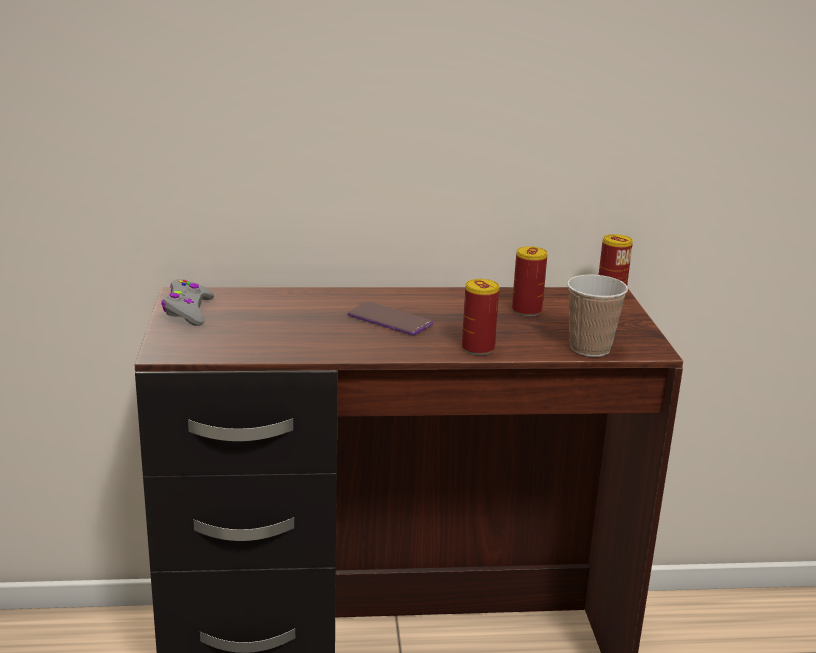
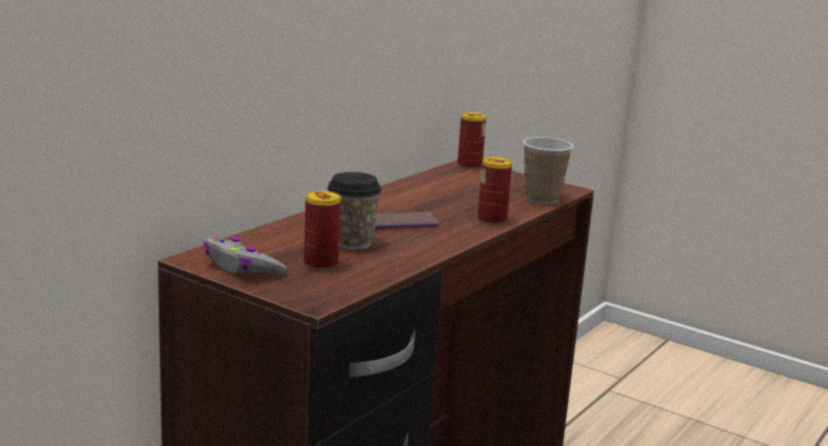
camera: 50 degrees left, 5 degrees down
can [512,246,548,316] -> can moved to [304,191,341,270]
none -> cup [327,172,381,250]

